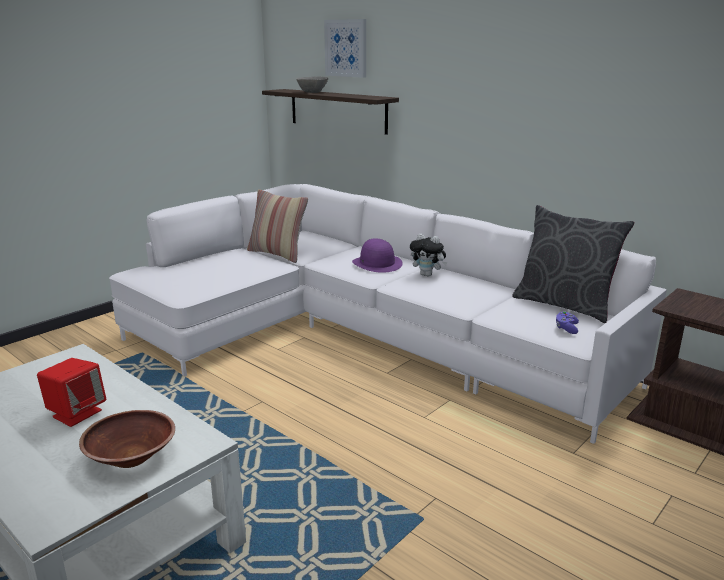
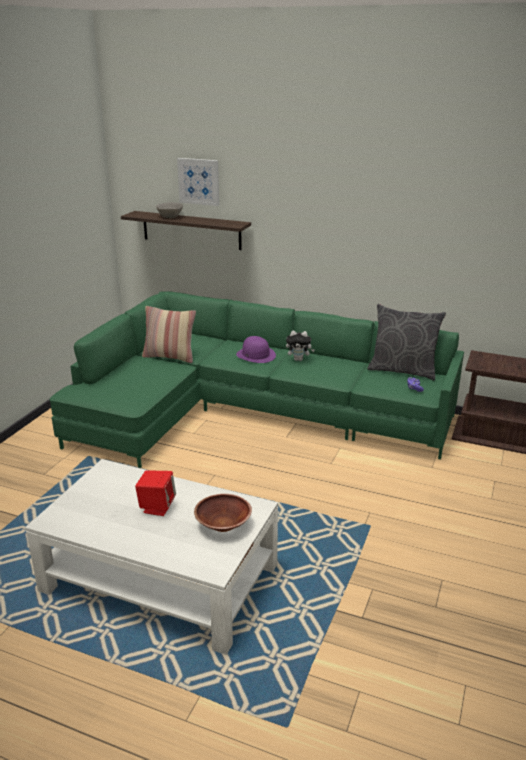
camera: 20 degrees left, 5 degrees up
white sofa [109,184,667,444] -> green sofa [50,291,464,468]

